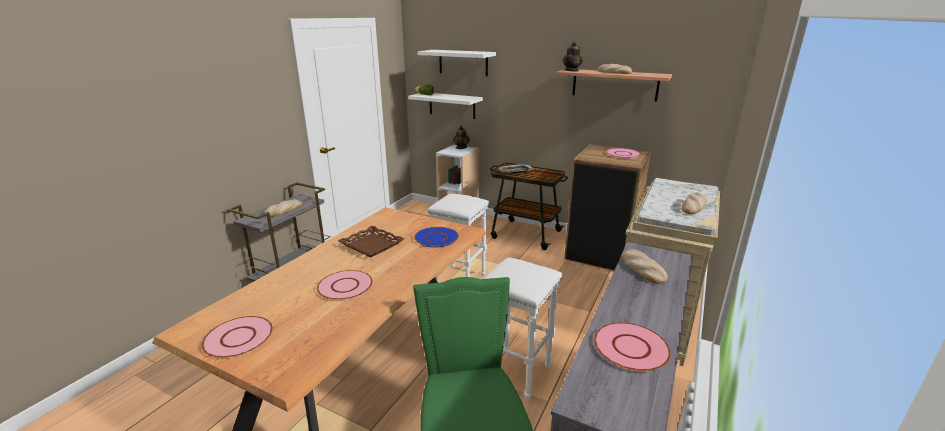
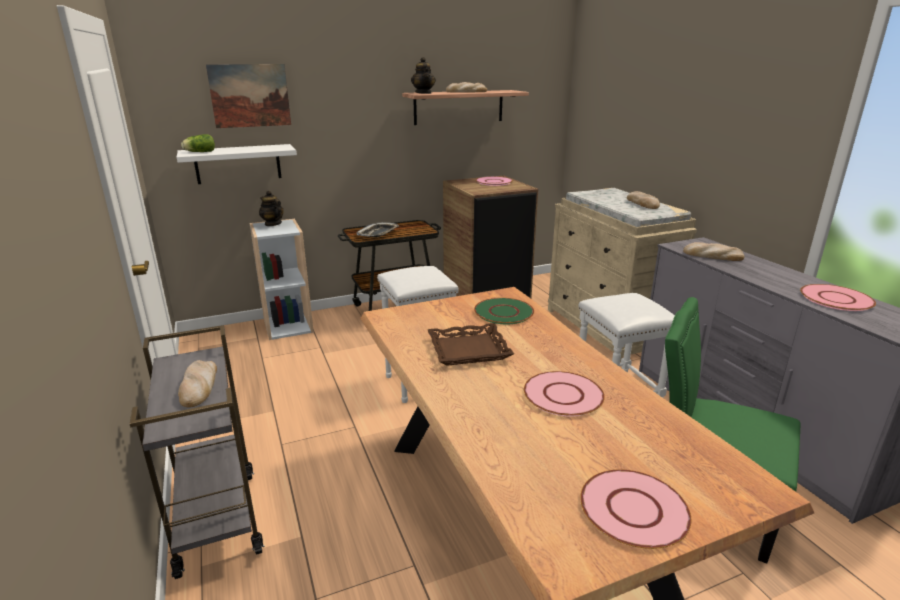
camera: 50 degrees left, 0 degrees up
blue plate [414,227,459,248] -> green plate [474,298,534,324]
white shelf [417,50,496,76] -> picture [206,64,291,128]

